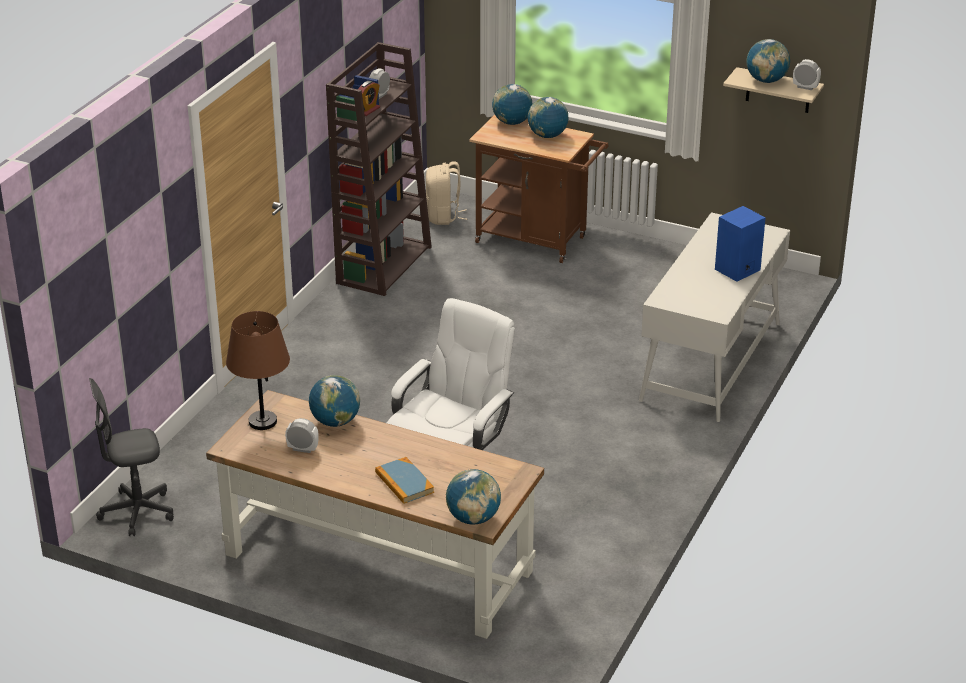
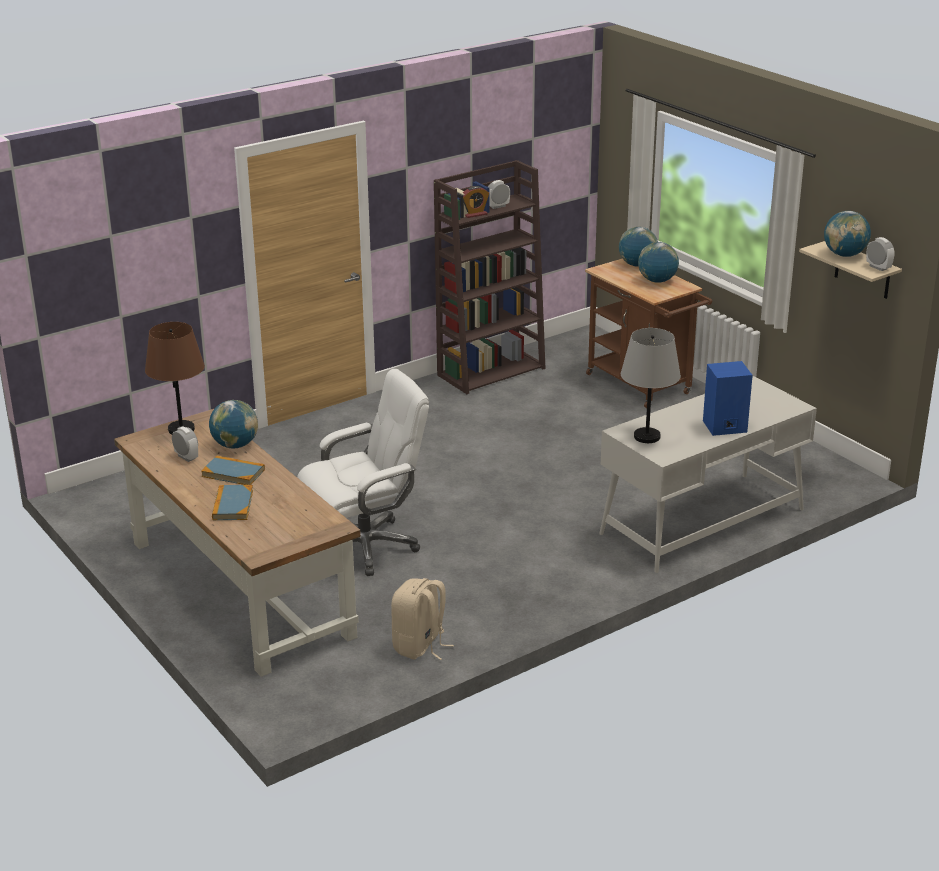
camera: 30 degrees right, 5 degrees down
grey office chair [89,378,174,536] -> none
beige backpack [426,161,467,225] -> beige backpack moved to [391,578,454,660]
globe [446,469,501,524] -> none
none -> book [201,455,265,485]
none -> grey table lamp [621,328,681,443]

